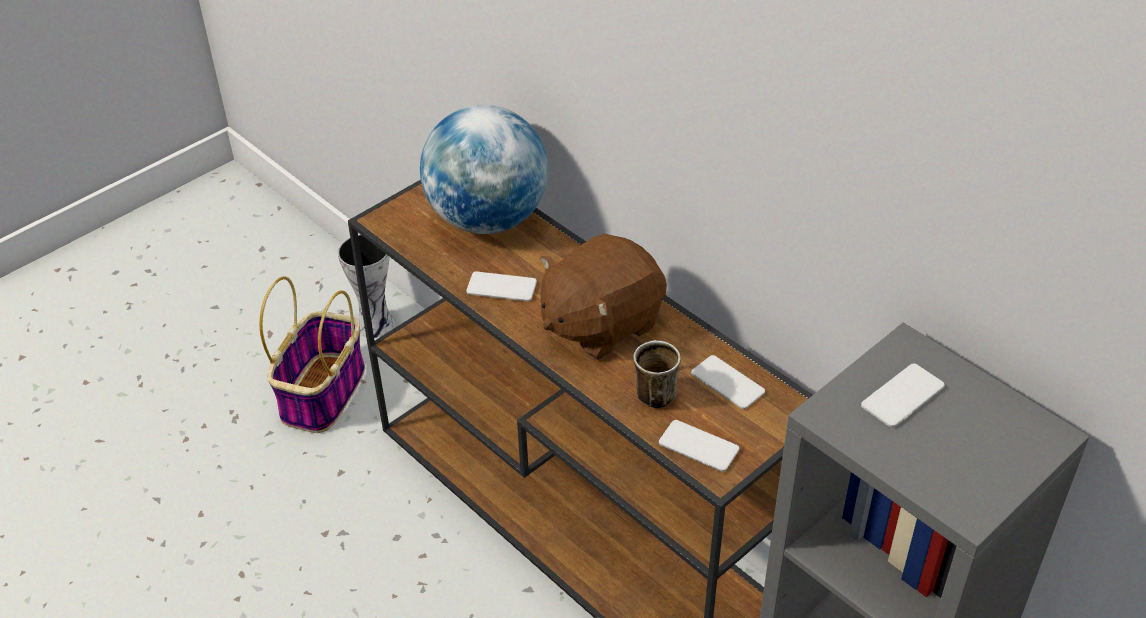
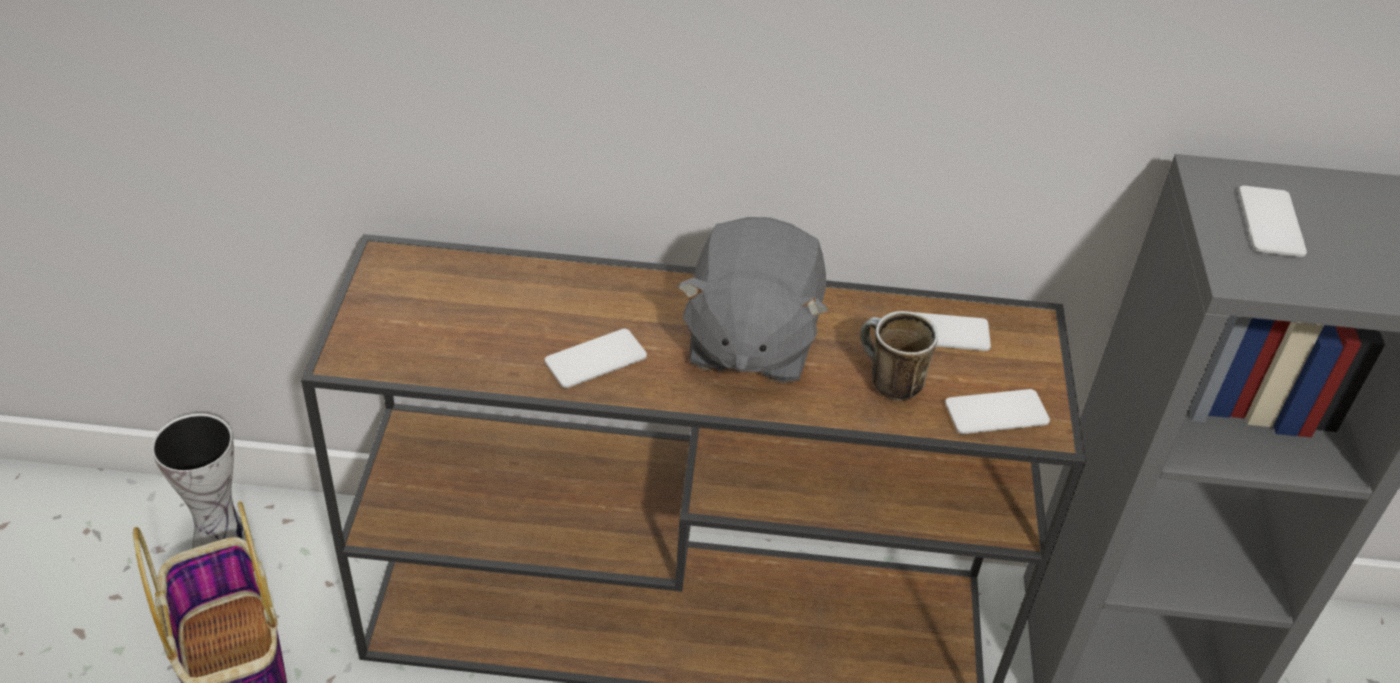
camera: 45 degrees left, 0 degrees up
globe [420,105,548,234] -> none
brown plush toy [540,233,667,360] -> grey plush toy [677,217,828,383]

